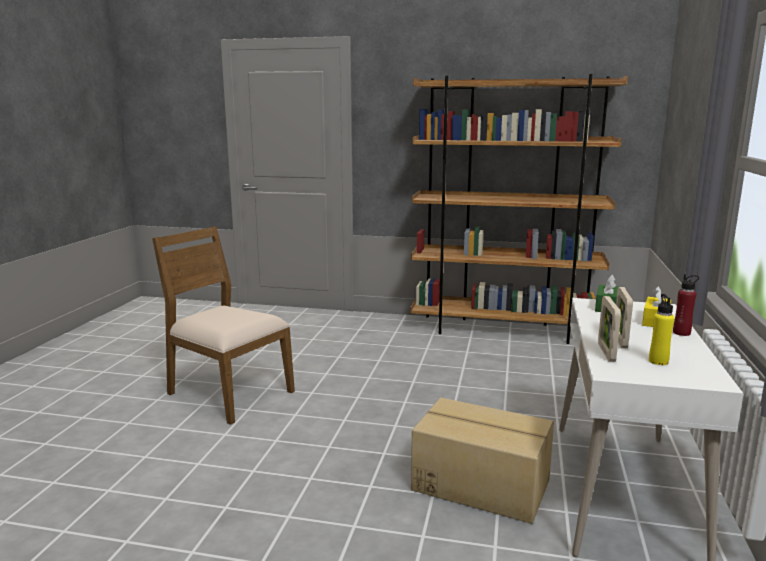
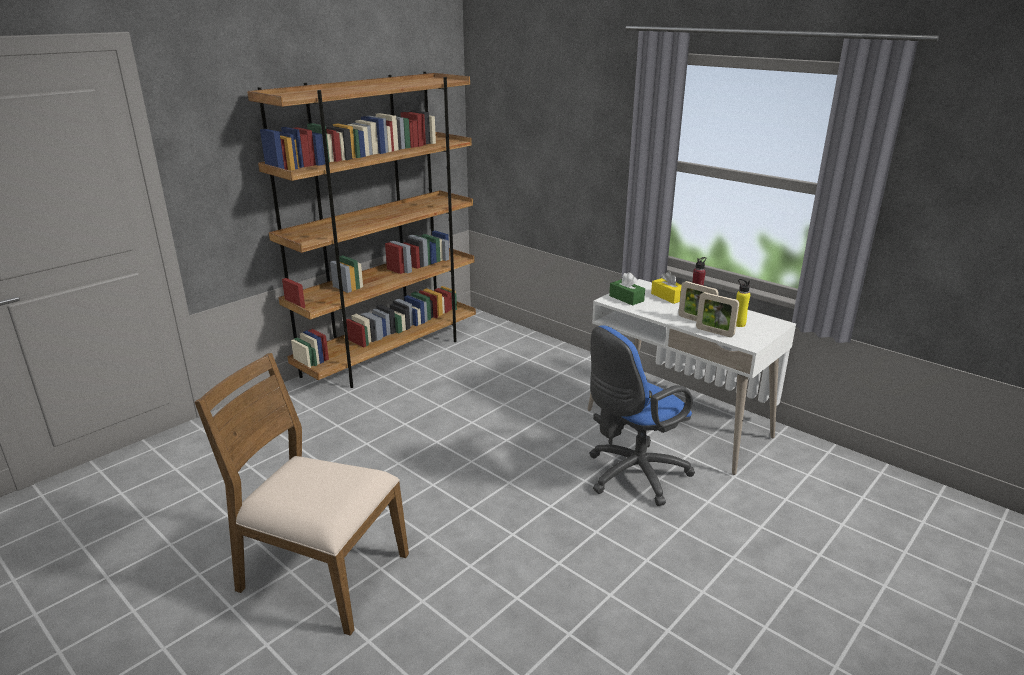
camera: 60 degrees left, 10 degrees up
brown chair [152,226,295,425] -> brown chair turned 45 degrees clockwise [195,353,409,636]
cardboard box [411,398,554,524] -> blue office chair [589,325,695,506]

